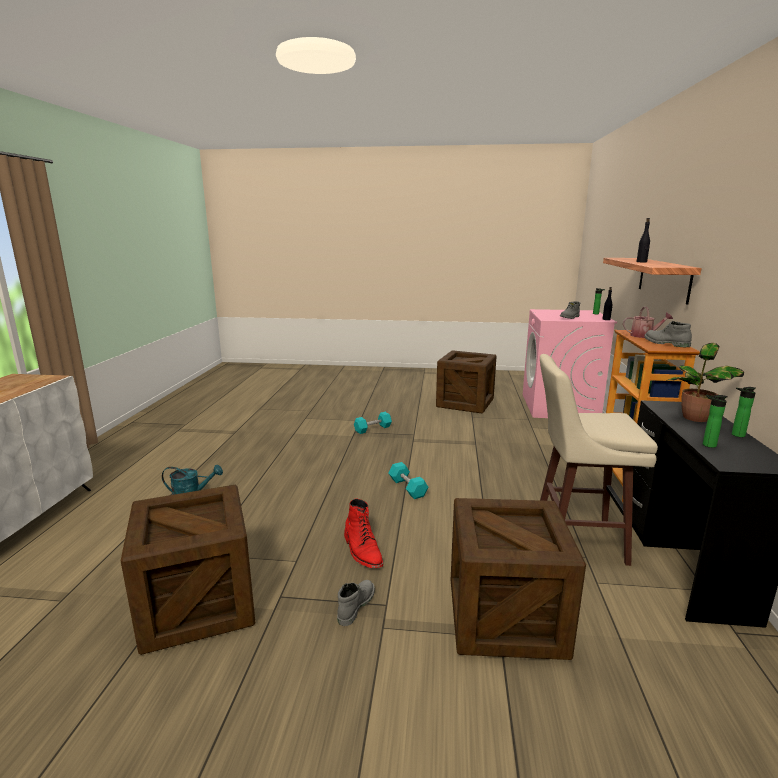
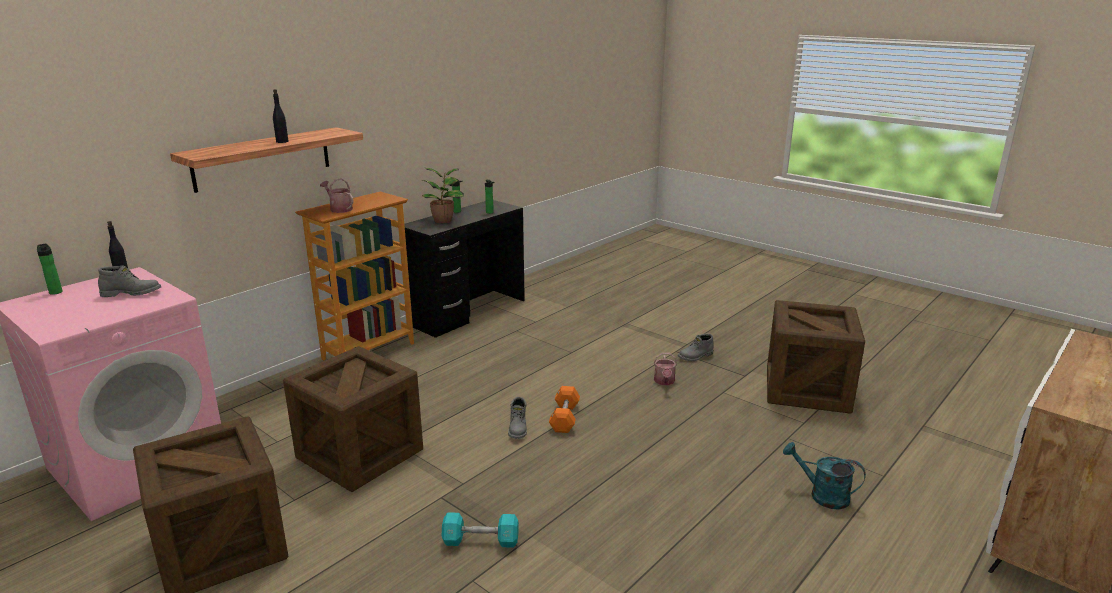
camera: 145 degrees left, 5 degrees up
red boot [344,498,383,568] -> watering can [654,353,677,385]
turquoise dumbbell [389,462,428,499] -> orange dumbbell [549,386,580,433]
crate [451,498,586,660] -> crate moved to [283,346,423,492]
beige stool [540,354,658,566] -> none
grey boot [644,321,692,347] -> grey boot moved to [508,397,527,439]

